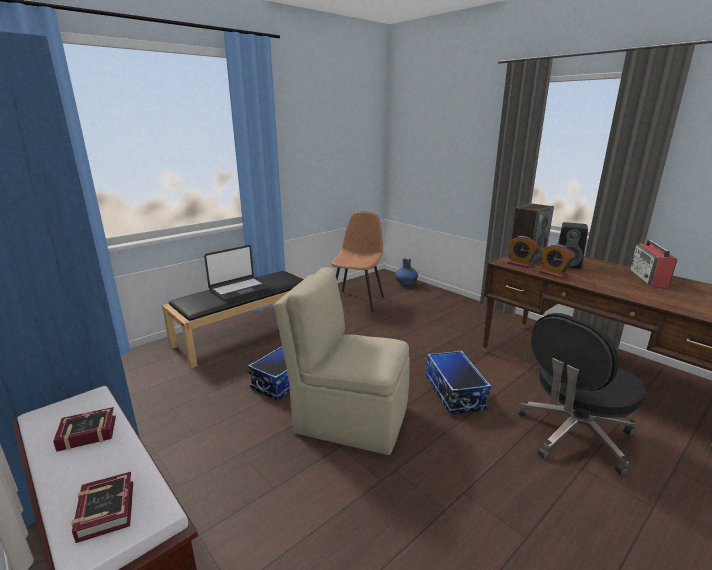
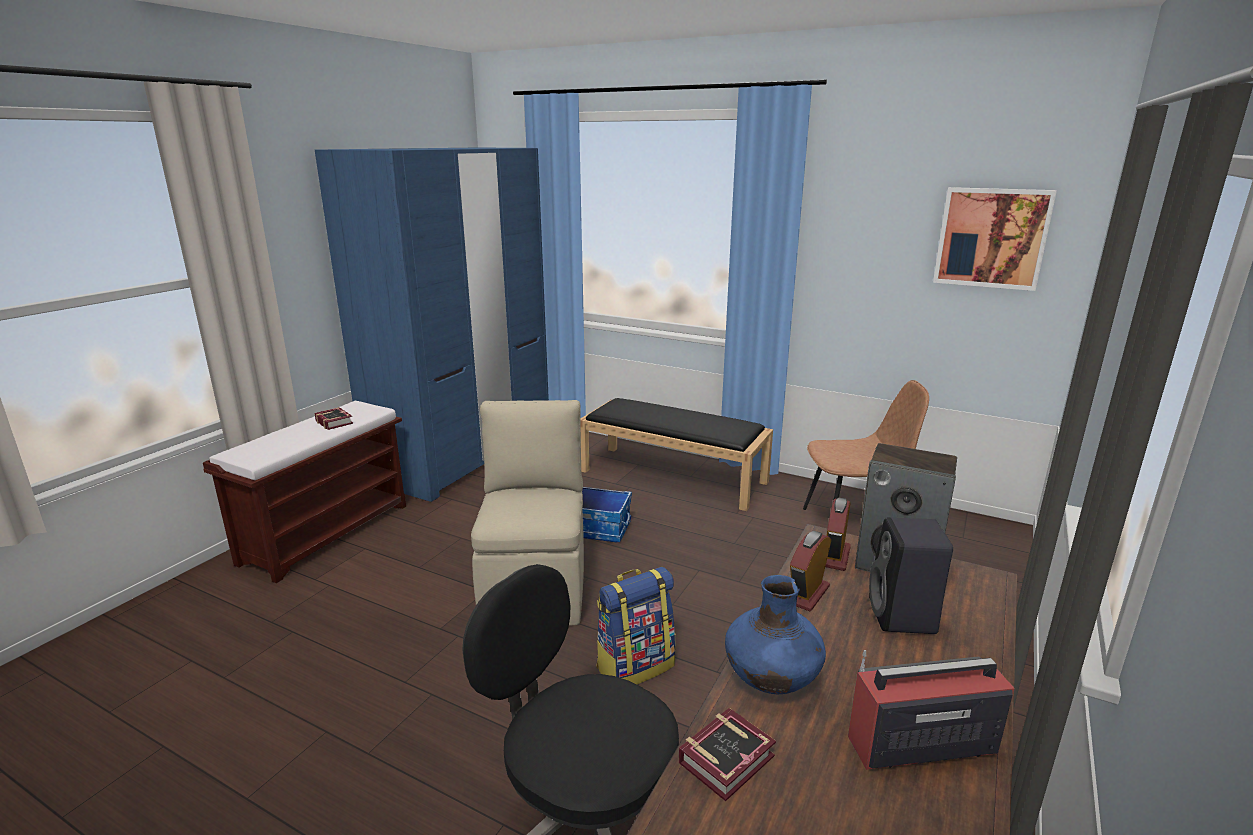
camera: 70 degrees right, 0 degrees up
book [71,472,133,543] -> book moved to [679,708,776,801]
laptop [204,245,271,301] -> none
blue vase [395,258,418,285] -> blue vase moved to [725,575,826,694]
storage box [426,350,491,415] -> backpack [596,567,676,685]
none -> picture [933,187,1057,291]

